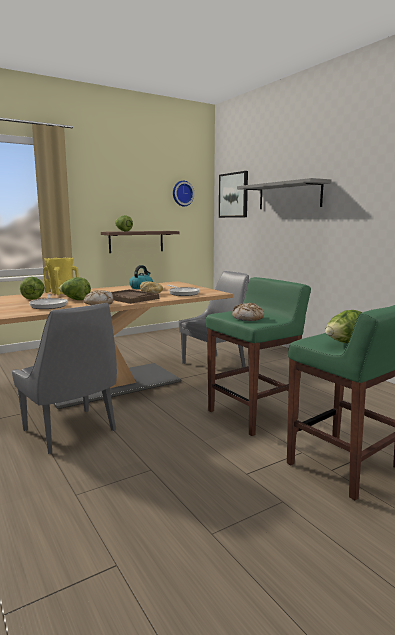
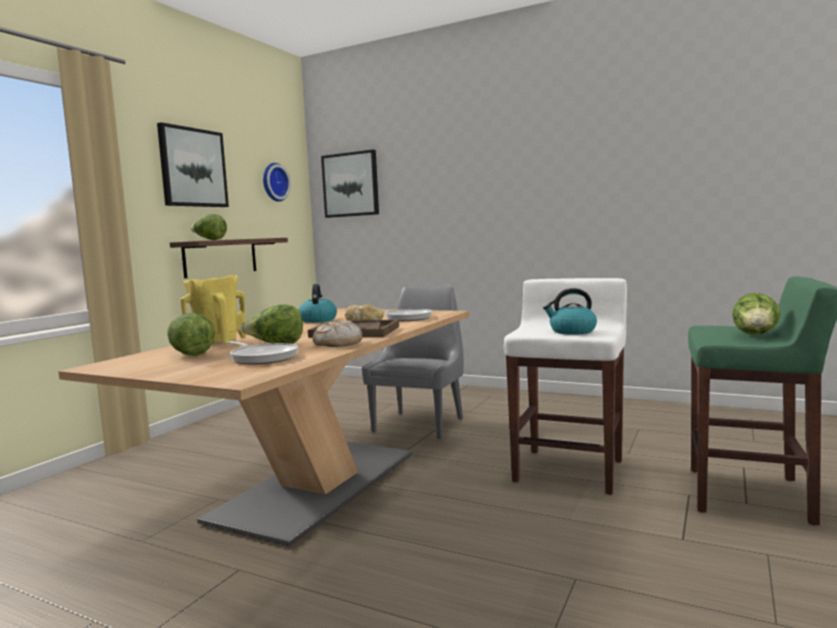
camera: 30 degrees left, 5 degrees down
grey chair [12,303,117,454] -> none
green stool [206,277,311,436] -> white stool [504,278,627,495]
bread [232,303,264,321] -> kettle [543,288,597,335]
grey shelf [237,178,331,209] -> none
none -> picture [157,122,229,207]

